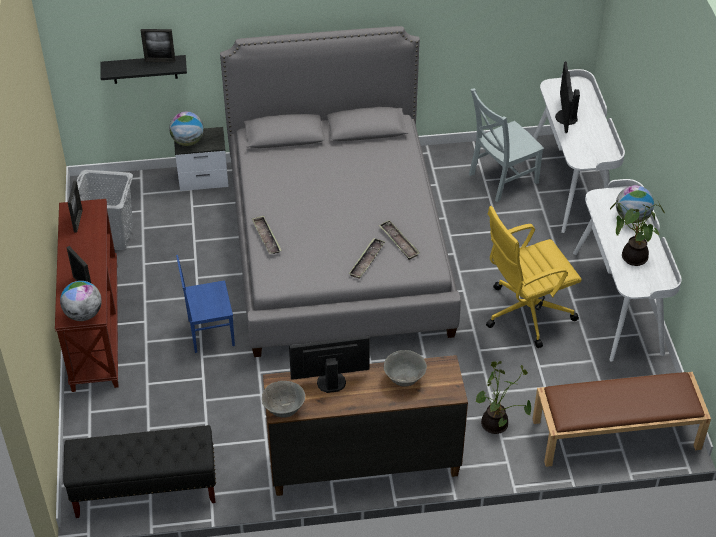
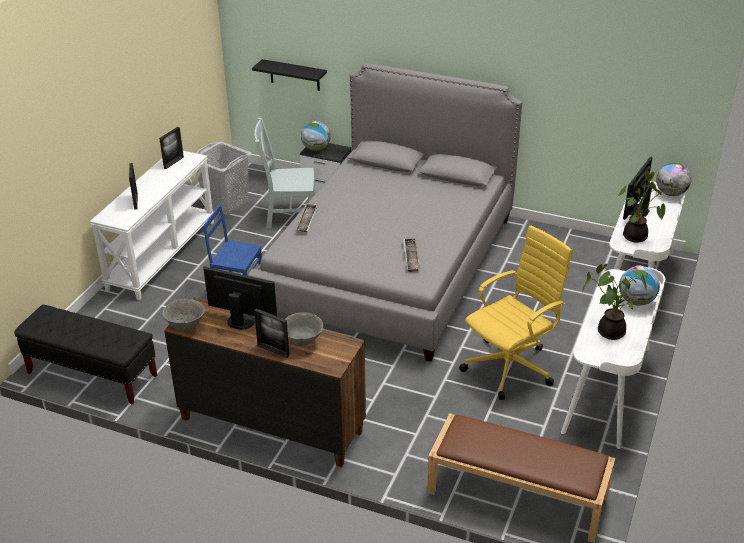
camera: 30 degrees right, 10 degrees down
brown console table [55,199,118,392] -> white console table [90,151,214,300]
globe [60,281,102,321] -> globe moved to [656,162,691,196]
picture frame [141,29,175,62] -> picture frame moved to [254,308,289,358]
tray [349,238,386,279] -> none
grey chair [469,88,544,202] -> grey chair moved to [254,118,315,229]
potted plant [475,361,531,434] -> potted plant moved to [618,171,674,243]
yellow office chair [486,206,582,348] -> yellow office chair turned 135 degrees clockwise [459,225,572,400]

